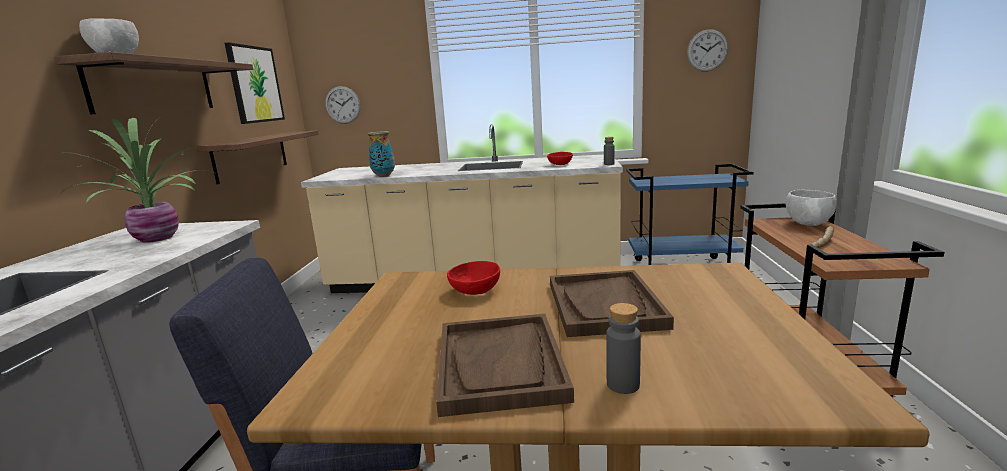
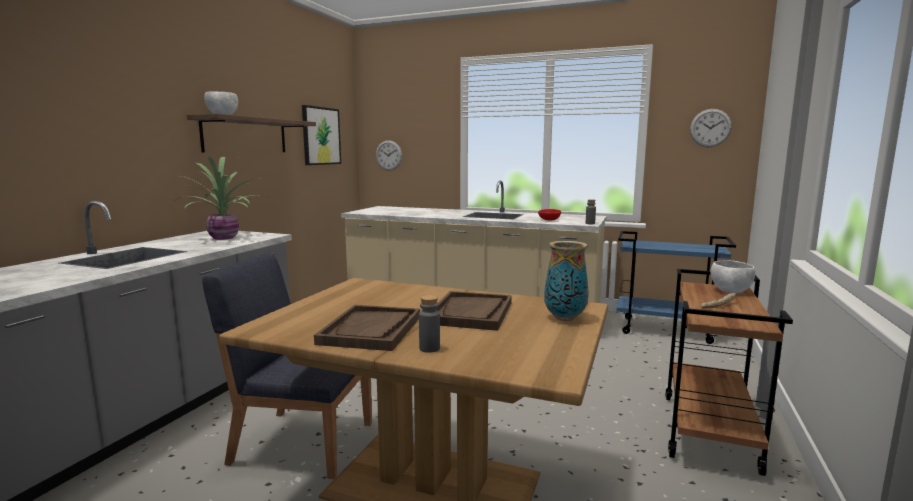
camera: 15 degrees right, 5 degrees down
shelf [198,130,318,184] -> none
vase [367,131,395,177] -> vase moved to [544,241,589,321]
red bowl [447,261,500,295] -> none

